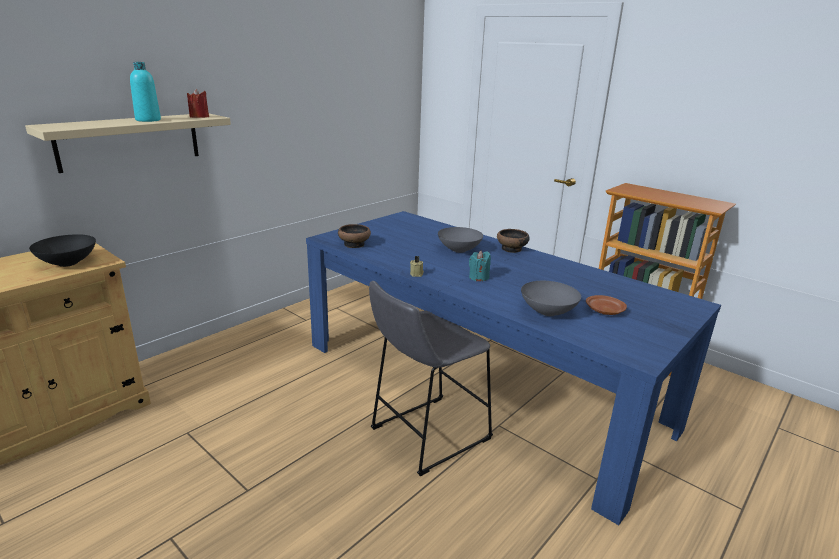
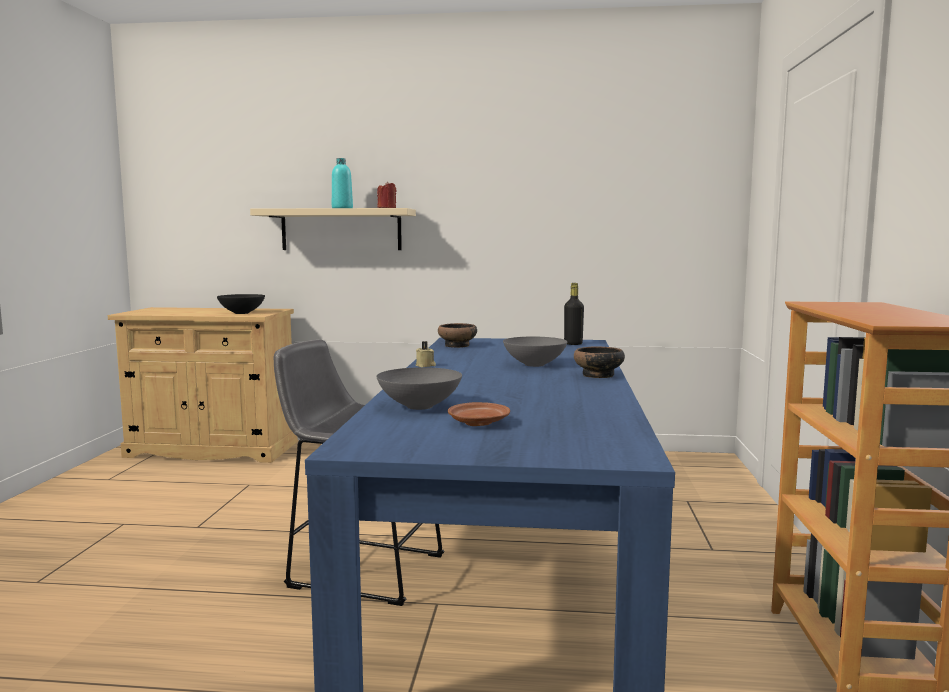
camera: 55 degrees right, 15 degrees down
turquoise candle [469,250,491,281] -> none
none -> black bottle [564,283,584,345]

